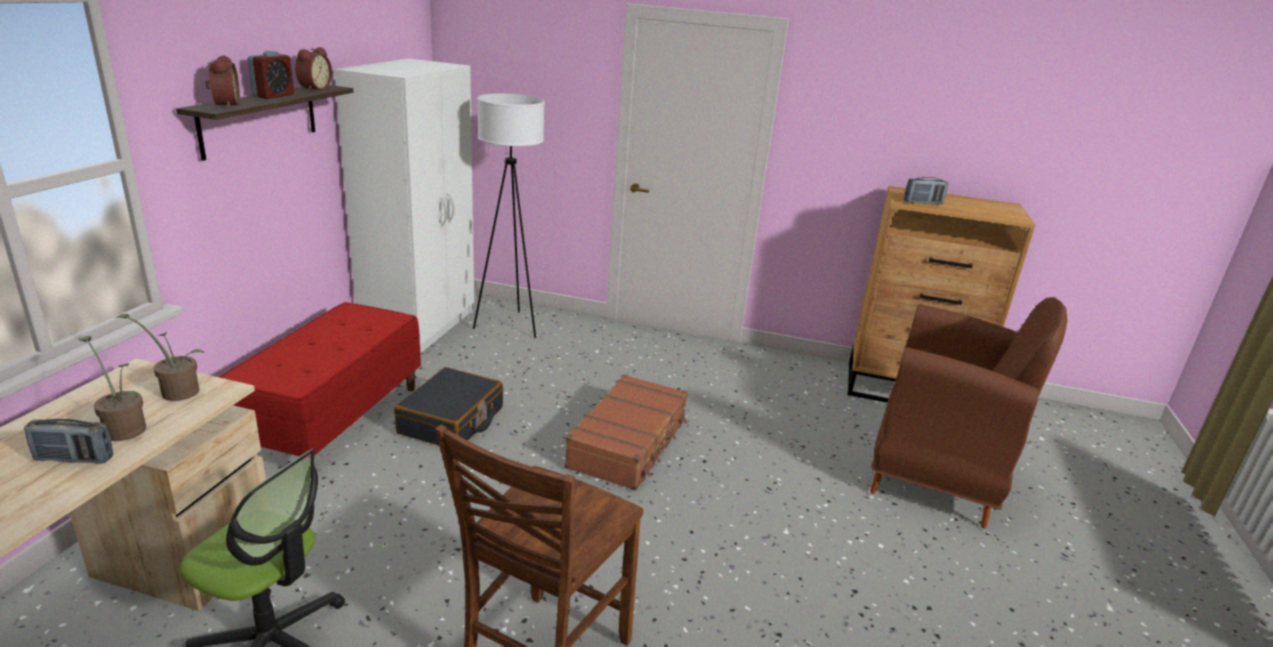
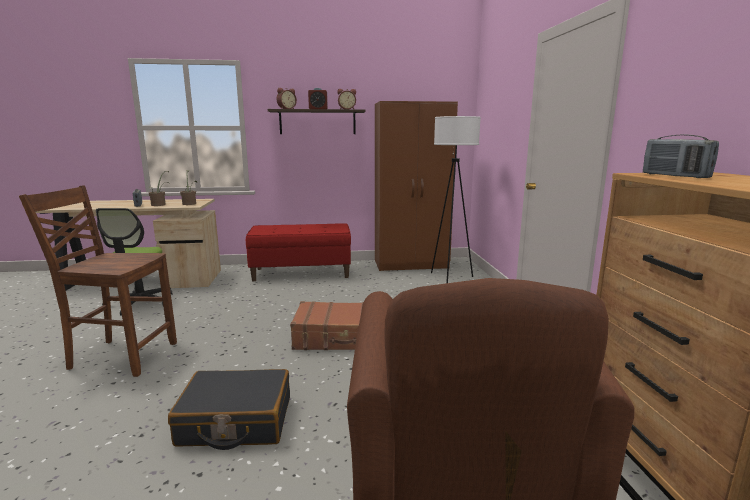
camera: 70 degrees right, 10 degrees down
white wardrobe [334,58,474,354] -> brown wardrobe [375,101,458,271]
black suitcase [394,367,503,445] -> black suitcase moved to [168,369,290,450]

